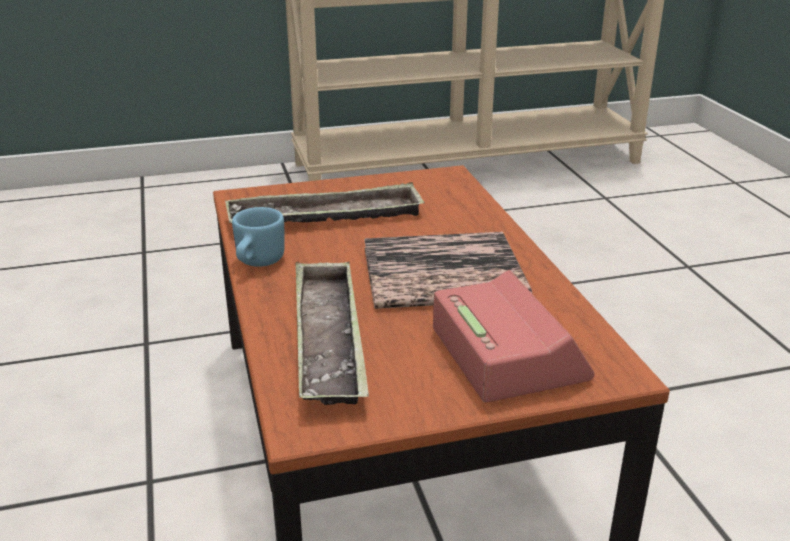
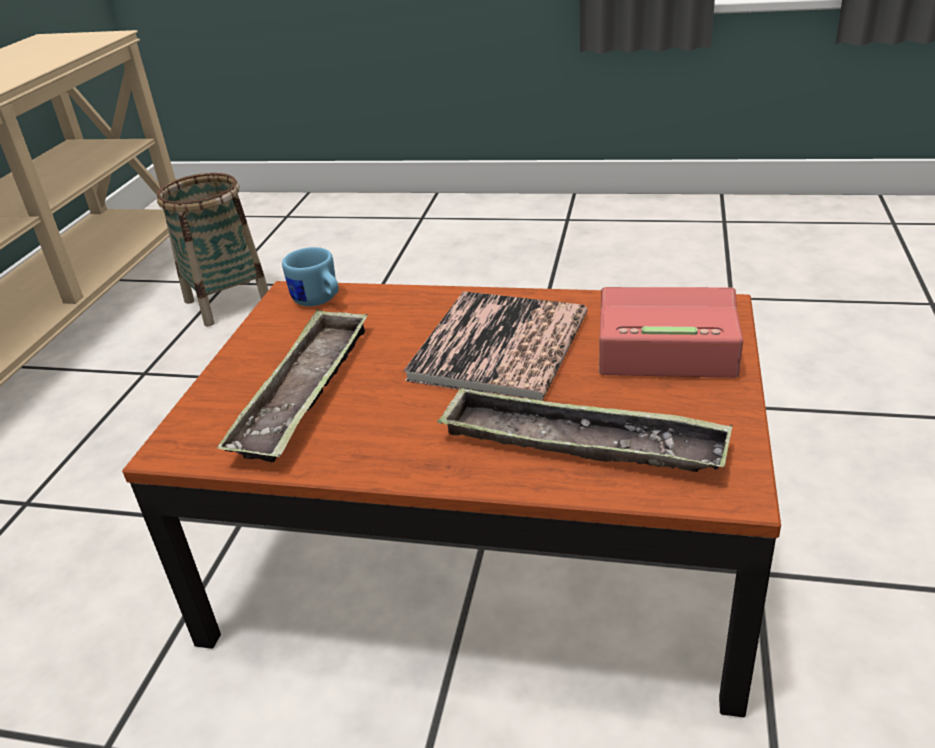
camera: 60 degrees left, 5 degrees up
blue mug [232,207,285,267] -> blue mug moved to [282,247,339,306]
none -> basket [157,173,268,327]

